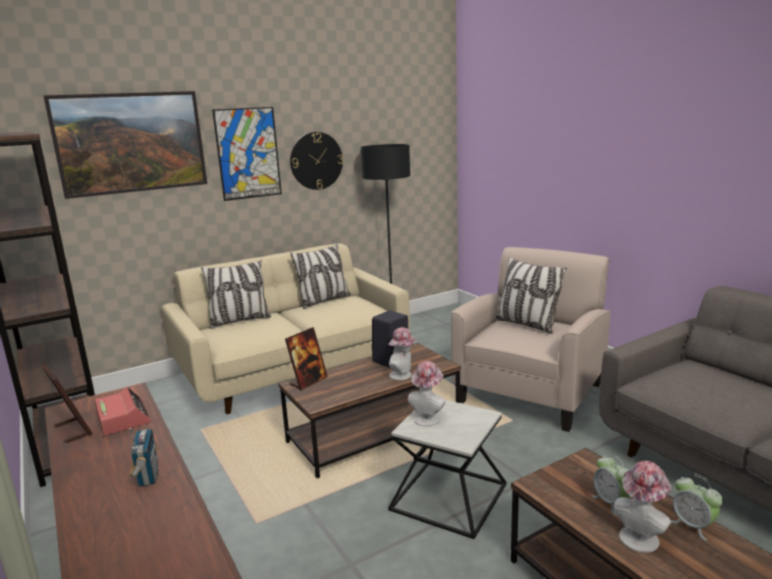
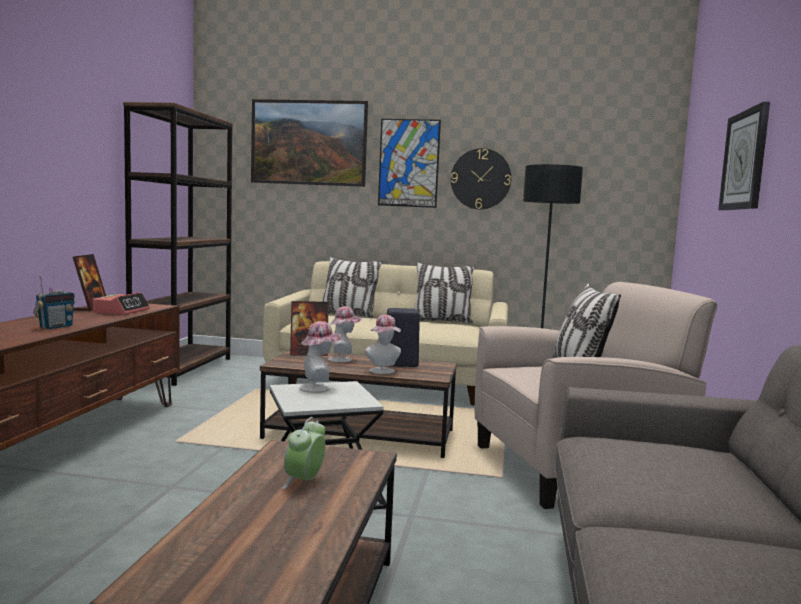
camera: 40 degrees right, 10 degrees down
hat [614,461,672,553] -> hat moved to [328,306,362,363]
alarm clock [671,476,723,541] -> none
none -> wall clock [718,102,770,210]

